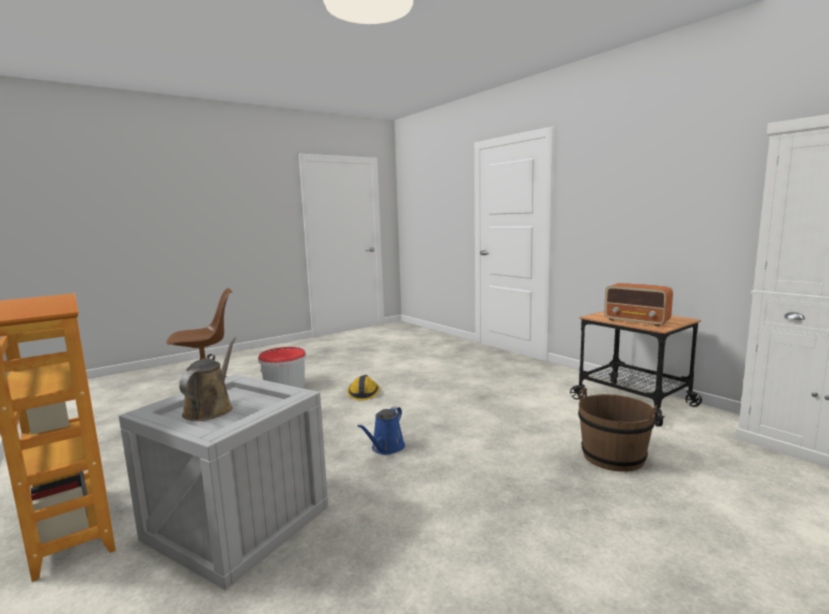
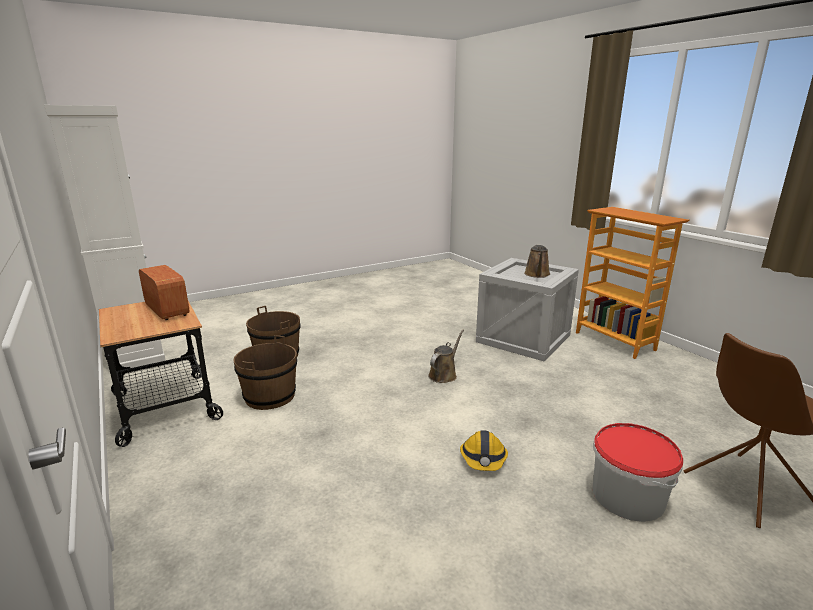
camera: 175 degrees left, 10 degrees up
blue watering can [357,407,405,455] -> brown watering can [428,330,464,383]
none -> brown bucket [233,335,297,410]

